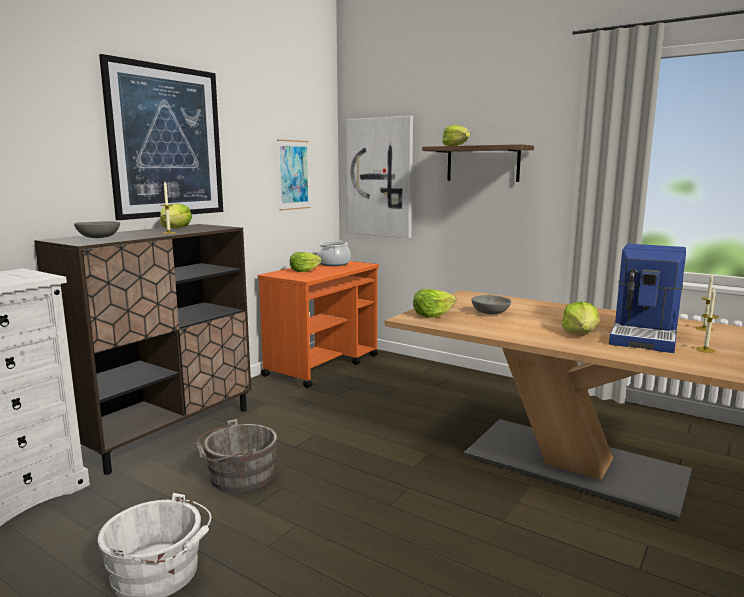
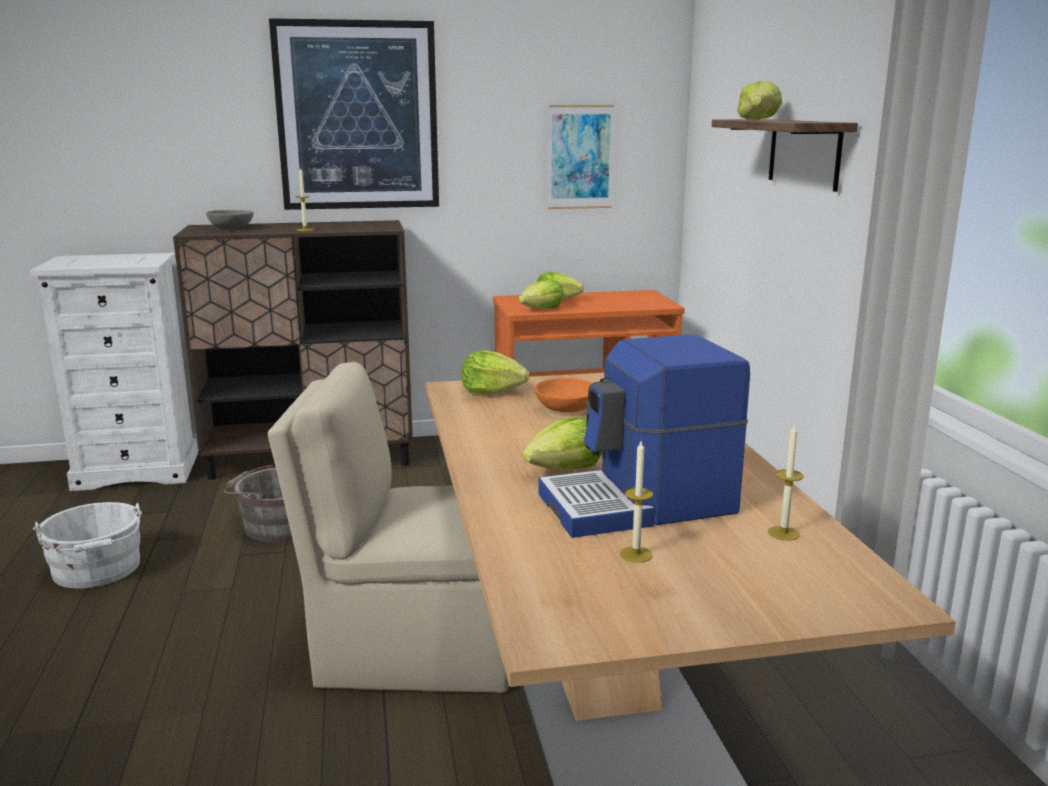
camera: 45 degrees right, 5 degrees up
lettuce [160,204,192,228] -> lettuce moved to [519,279,564,309]
cooking pot [317,240,351,266] -> none
picture [346,116,413,238] -> none
grey bowl [471,295,511,315] -> orange bowl [535,378,592,412]
none -> beige chair [268,362,509,693]

